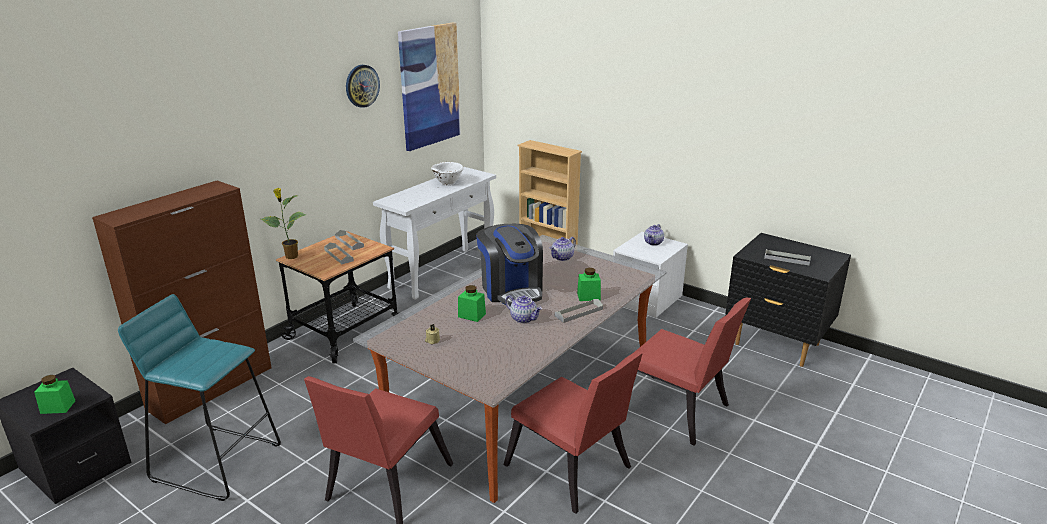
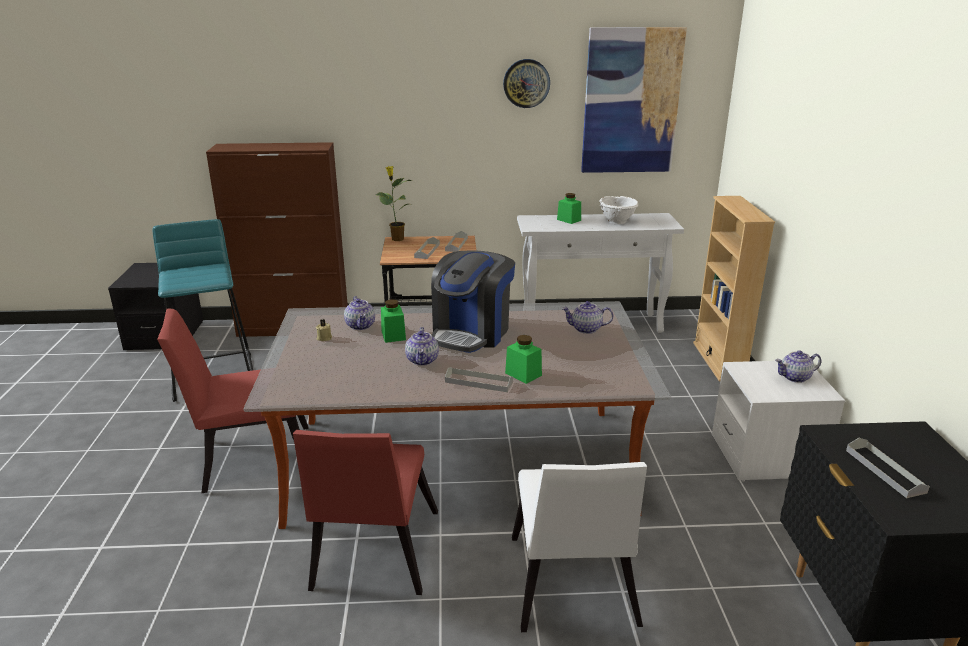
camera: 50 degrees right, 0 degrees up
green jar [34,375,75,414] -> green jar moved to [557,193,581,224]
red chair [635,298,751,446] -> white chair [512,462,647,632]
none -> teapot [344,296,375,330]

